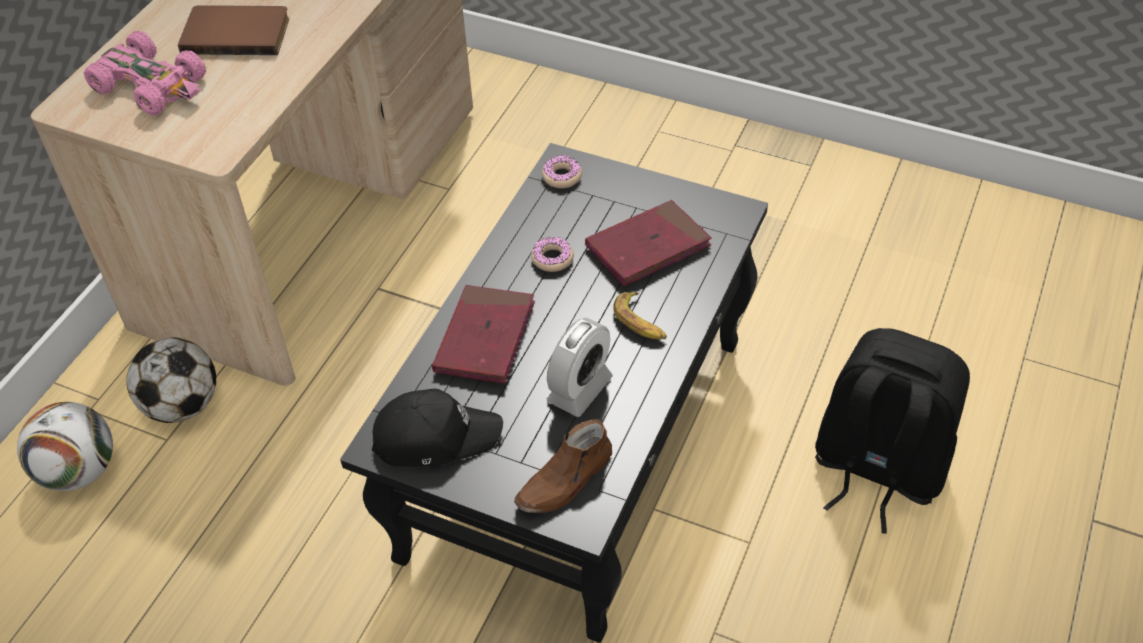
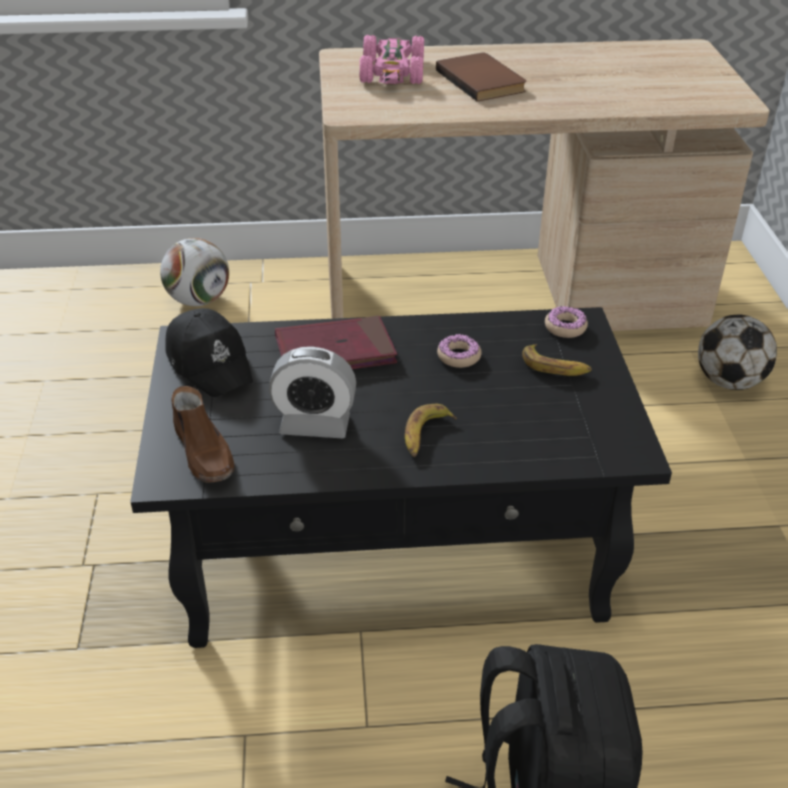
camera: 60 degrees right, 10 degrees down
football [127,337,216,423] -> football moved to [698,315,777,390]
brown shoe [514,419,612,513] -> brown shoe turned 135 degrees counterclockwise [171,386,234,483]
red book [585,200,712,286] -> none
none -> banana [522,344,592,376]

